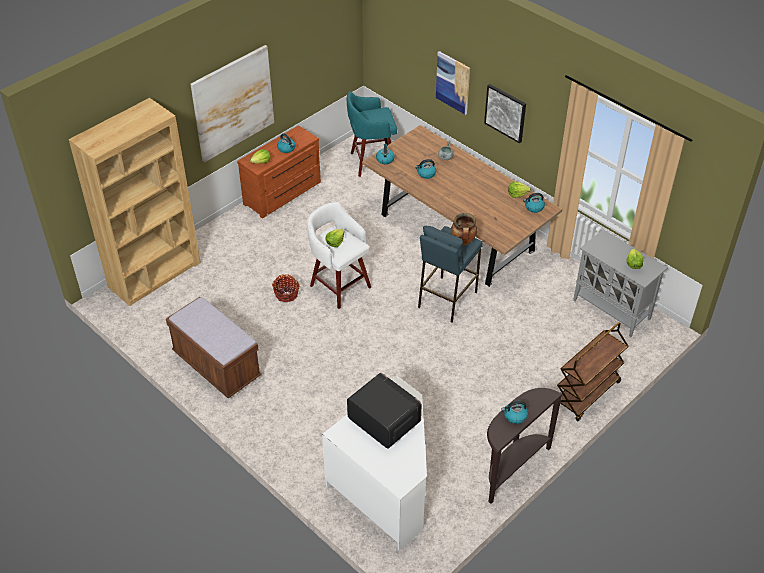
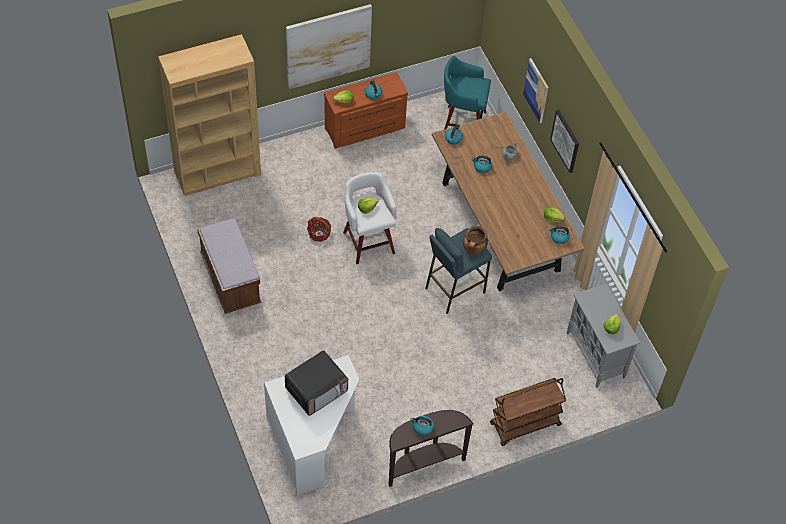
camera: 20 degrees right, 10 degrees up
microwave [347,373,422,449] -> microwave turned 75 degrees clockwise [285,350,348,416]

